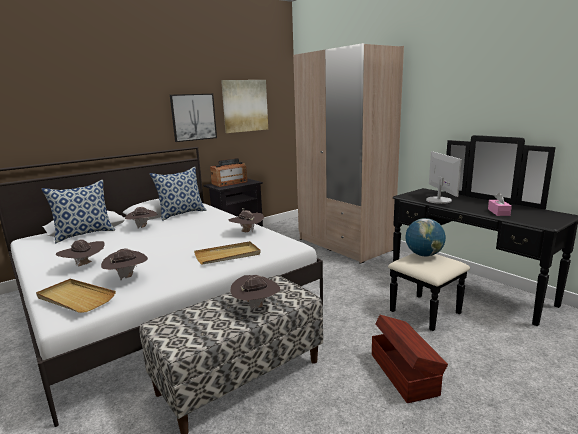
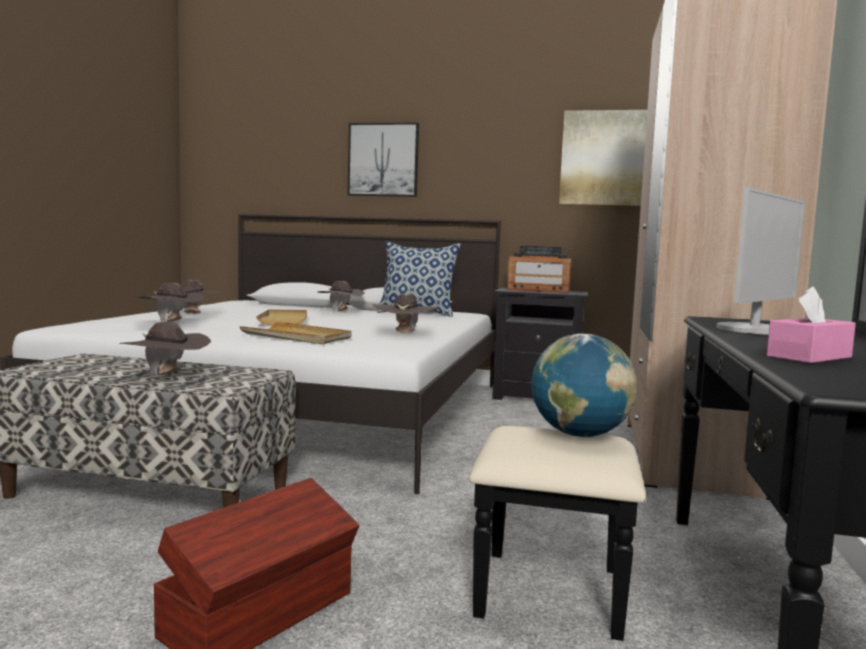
camera: 50 degrees right, 10 degrees down
beige tray [36,279,116,313] -> beige tray moved to [256,309,307,325]
pillow [42,180,115,243] -> none
picture [170,94,217,142] -> picture moved to [348,123,419,197]

